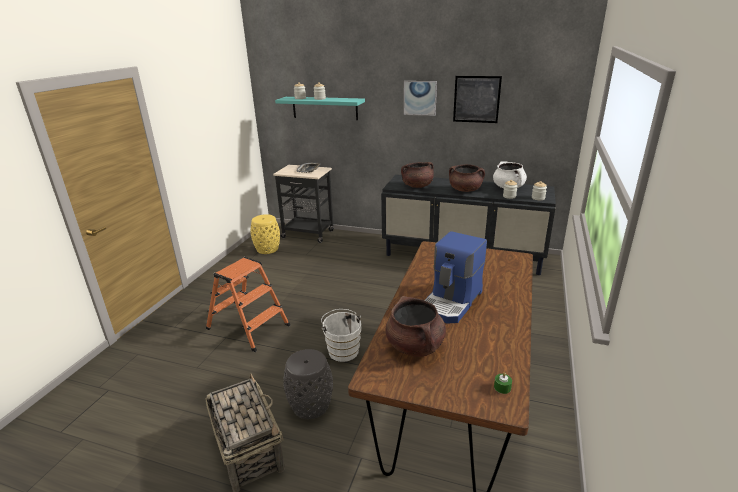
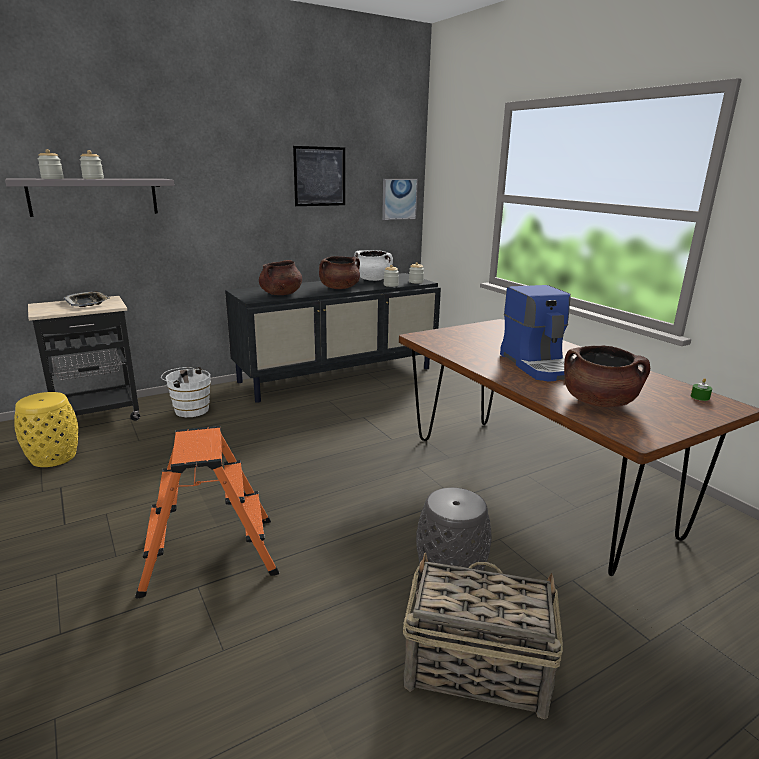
camera: 50 degrees left, 5 degrees down
turquoise shelf [275,97,365,120] -> grey shelf [5,178,175,217]
white bucket [321,309,361,362] -> white bucket moved to [161,367,211,417]
picture [403,81,437,116] -> picture moved to [382,179,418,220]

